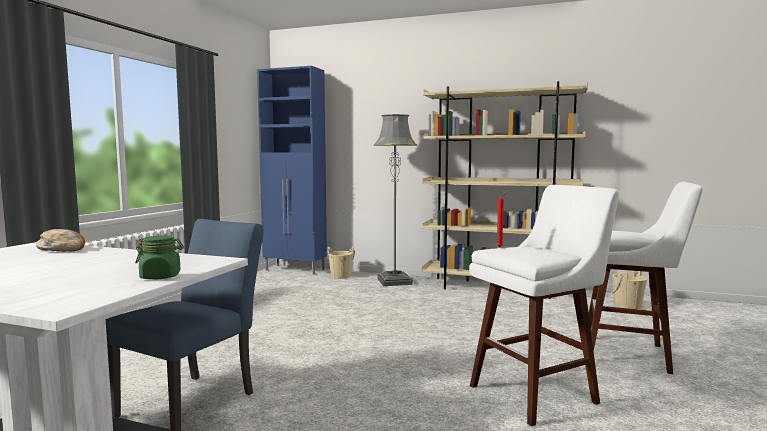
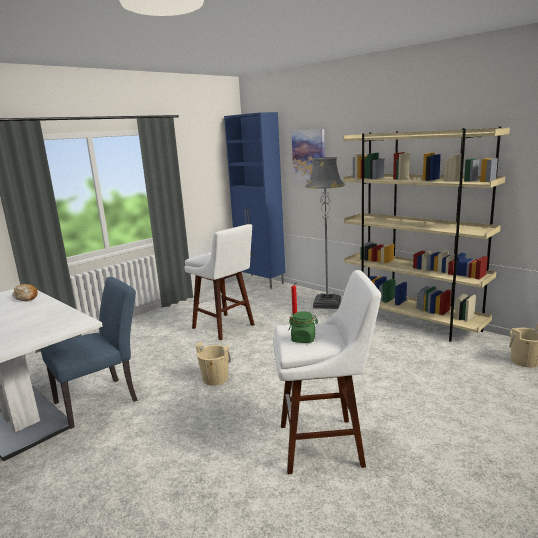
camera: 25 degrees right, 10 degrees up
green jar [135,235,184,279] -> green jar moved to [289,311,318,343]
beige bucket [327,247,355,279] -> beige bucket moved to [196,342,231,386]
white stool [589,182,703,374] -> white stool moved to [184,224,255,341]
none -> picture [291,129,325,183]

